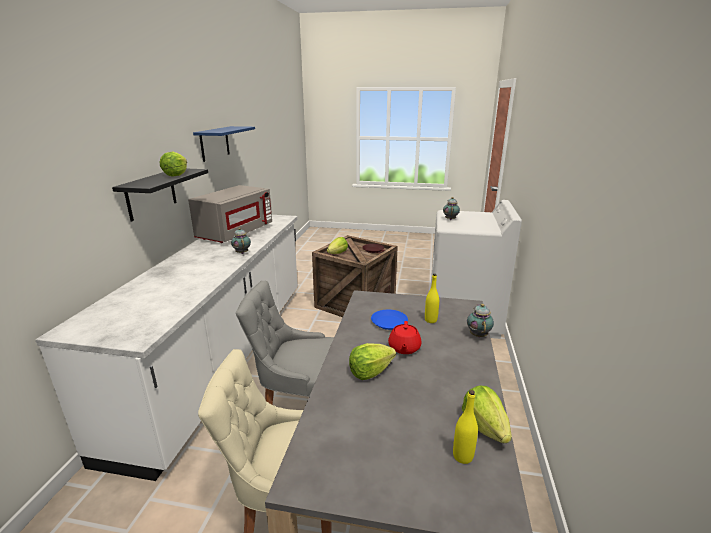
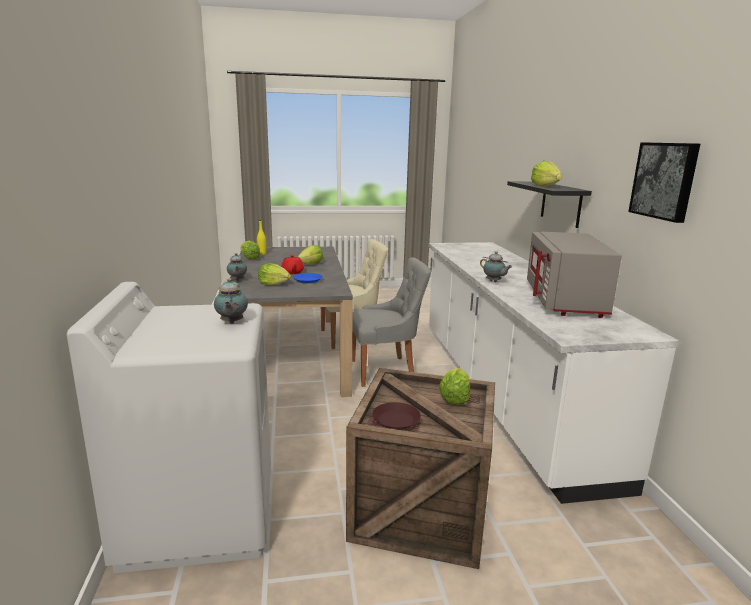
camera: 160 degrees right, 5 degrees down
blue shelf [193,126,255,162] -> picture [628,142,700,223]
yellow bottle [425,274,439,323] -> lettuce [258,263,291,285]

